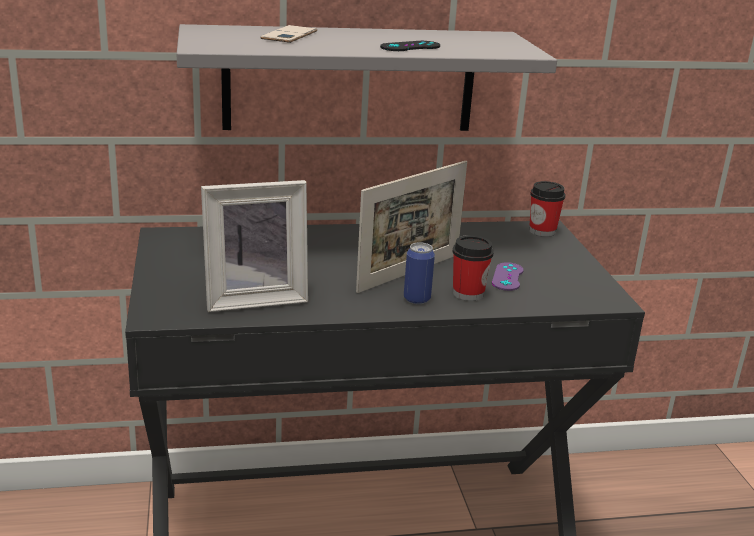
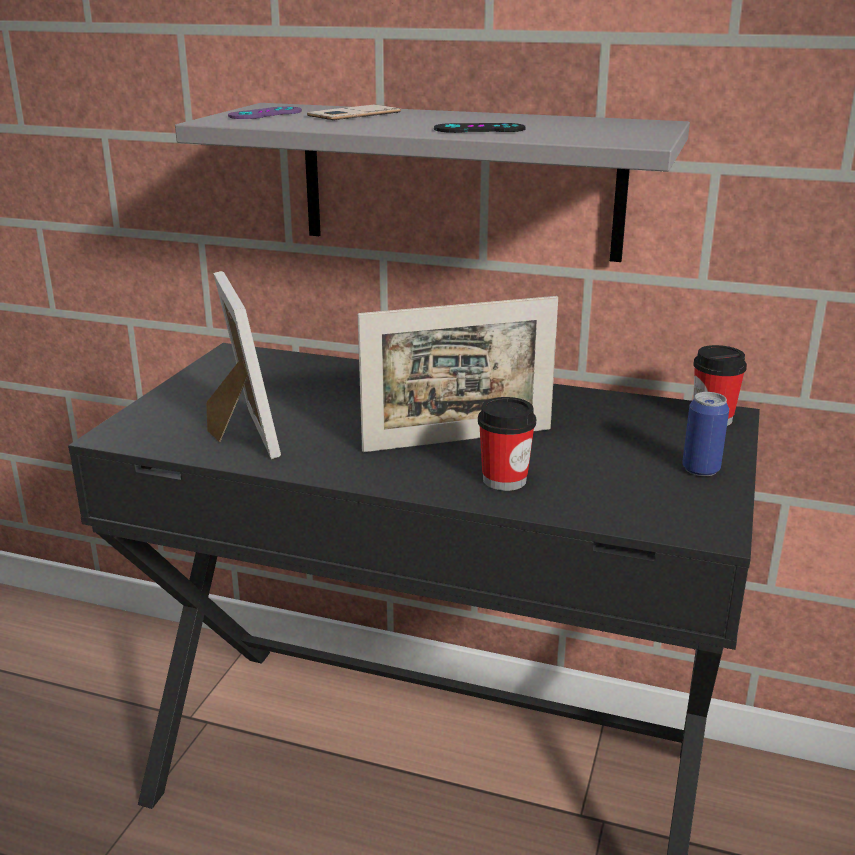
camera: 30 degrees right, 0 degrees up
picture frame [201,180,308,312] -> picture frame turned 120 degrees counterclockwise [206,271,281,459]
can [404,242,435,304] -> can moved to [682,392,729,476]
purple game controller [492,262,523,291] -> purple game controller moved to [228,107,302,119]

